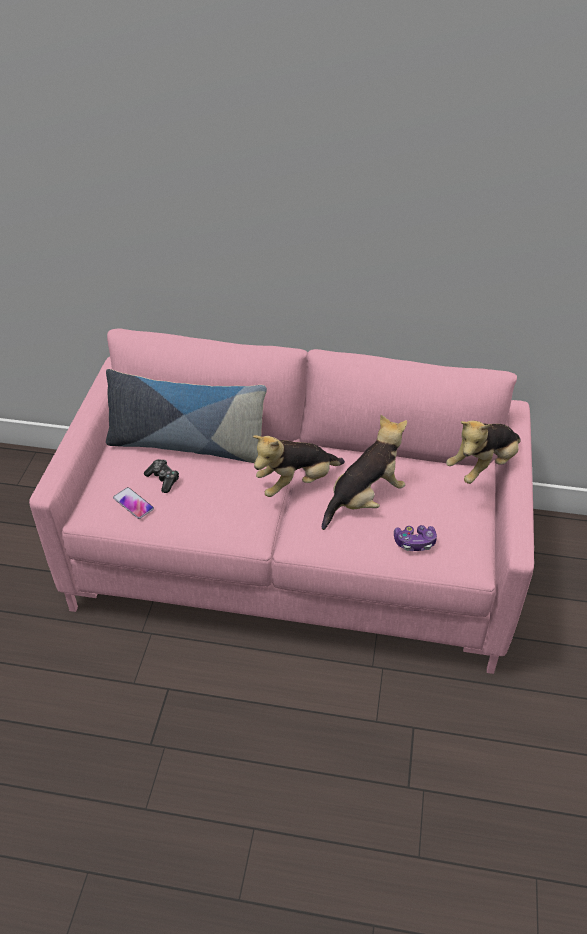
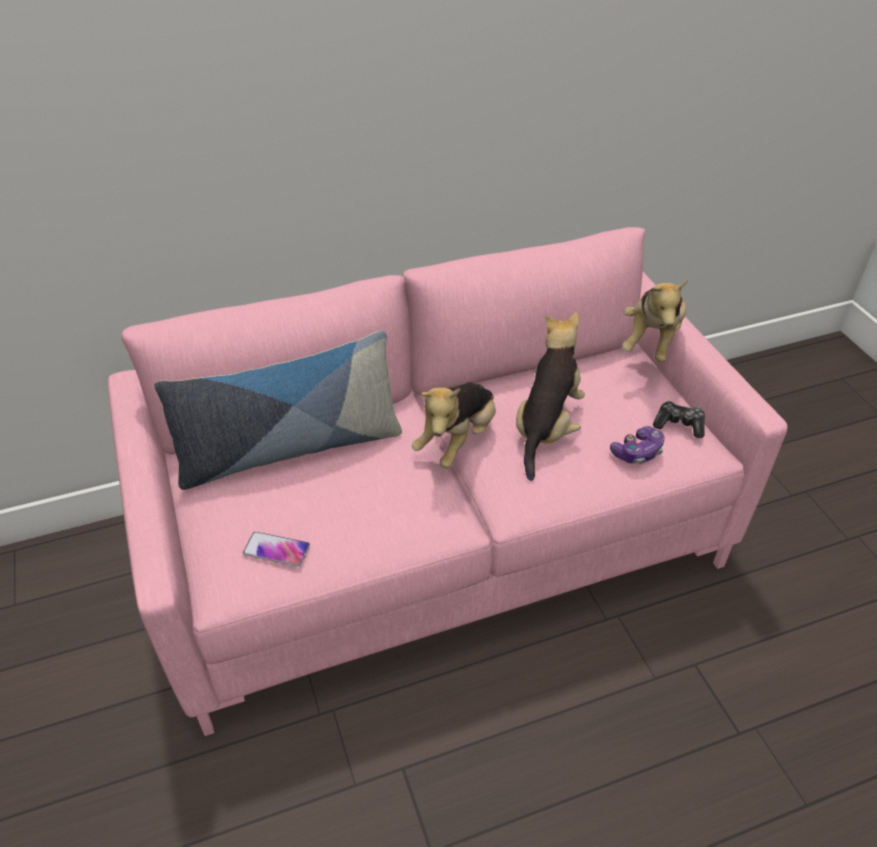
camera: 30 degrees left, 0 degrees up
game controller [144,459,179,493] -> game controller moved to [653,401,705,438]

